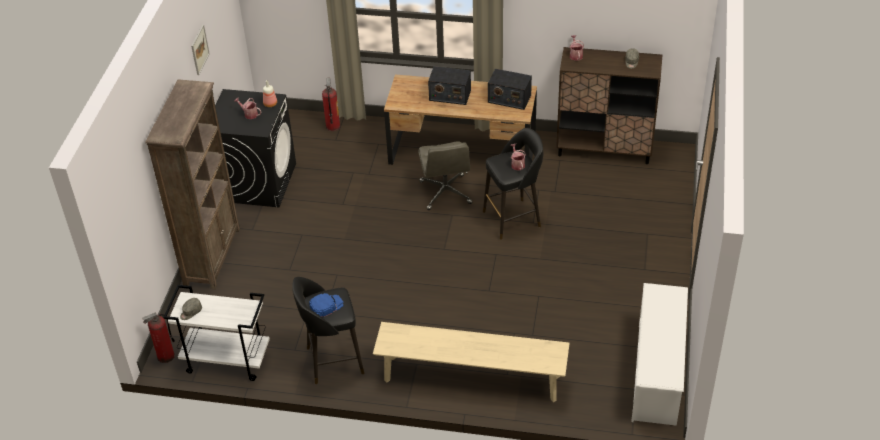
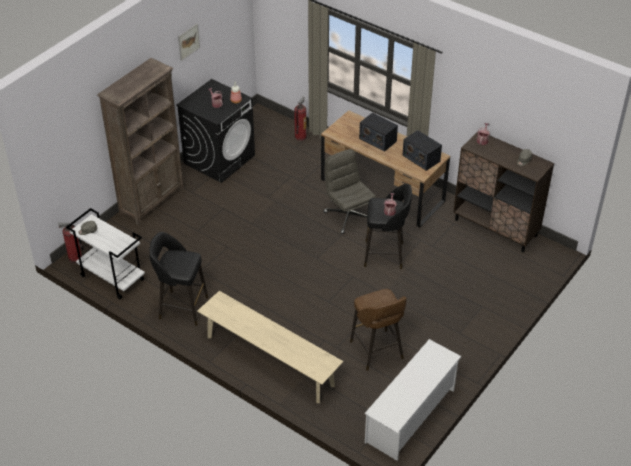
camera: 25 degrees right, 0 degrees up
blue cap [309,293,344,317] -> none
grey office chair [418,141,472,210] -> grey office chair turned 135 degrees clockwise [323,149,376,234]
none -> brown stool [350,289,407,371]

